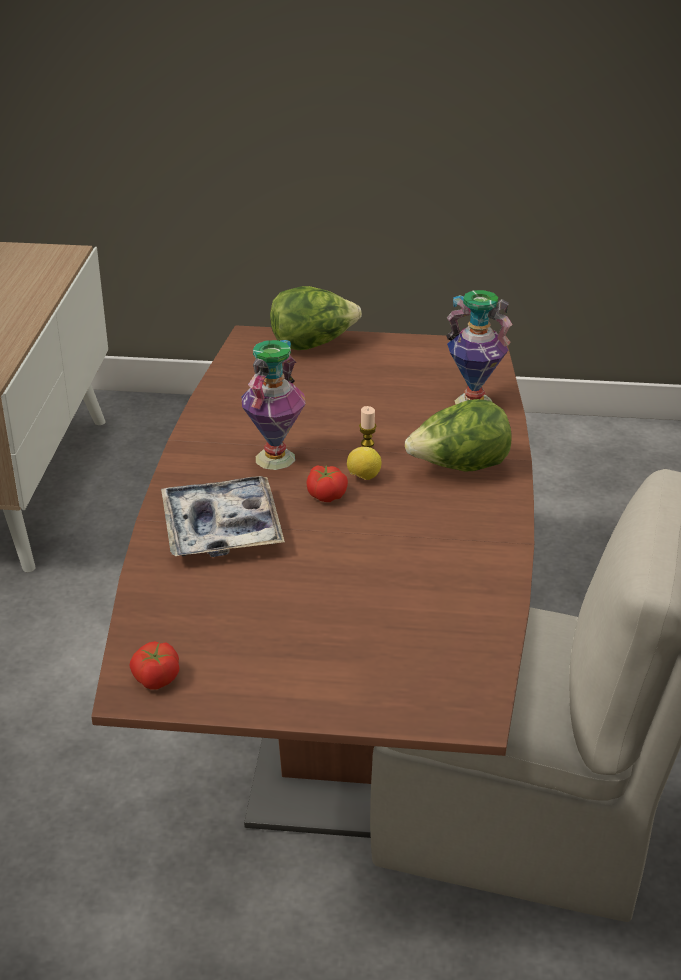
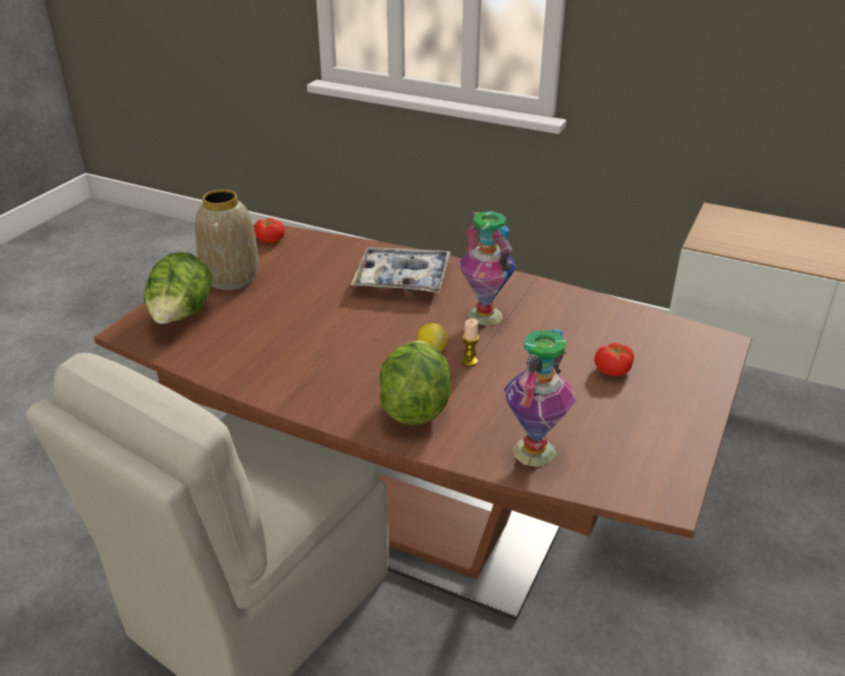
camera: 110 degrees right, 0 degrees up
lettuce [270,286,362,350] -> lettuce moved to [144,252,212,324]
tomato [306,465,348,502] -> tomato moved to [594,343,634,376]
none -> vase [195,189,259,290]

